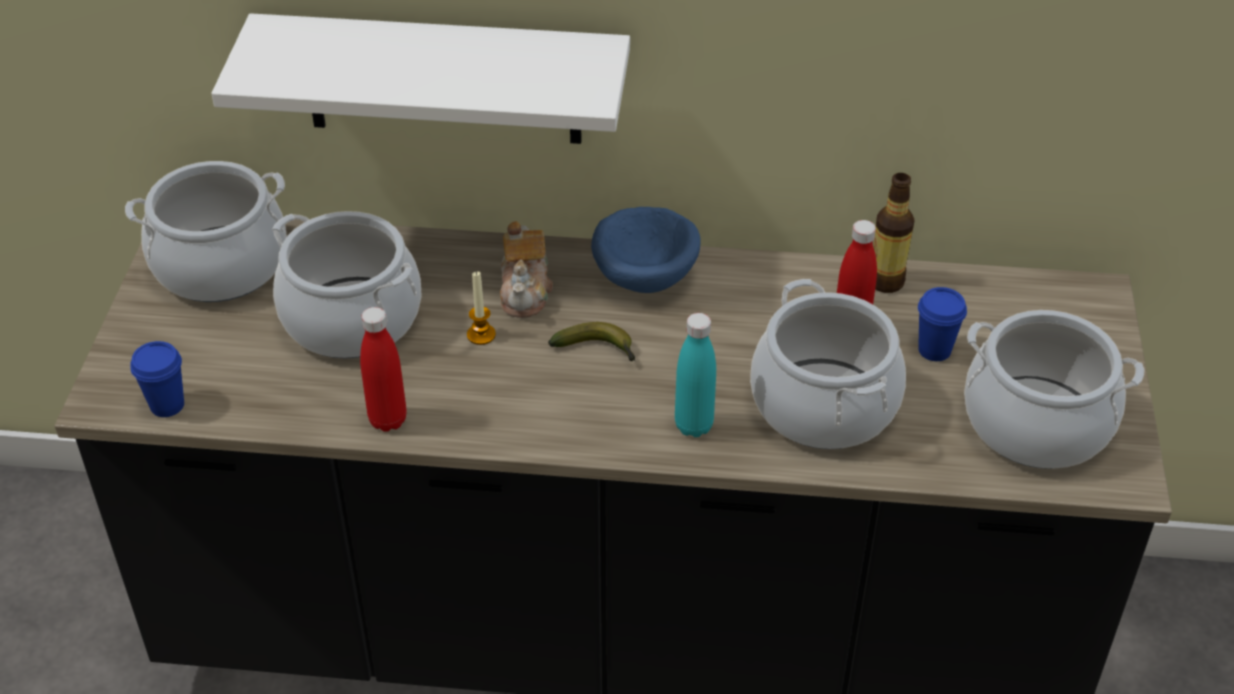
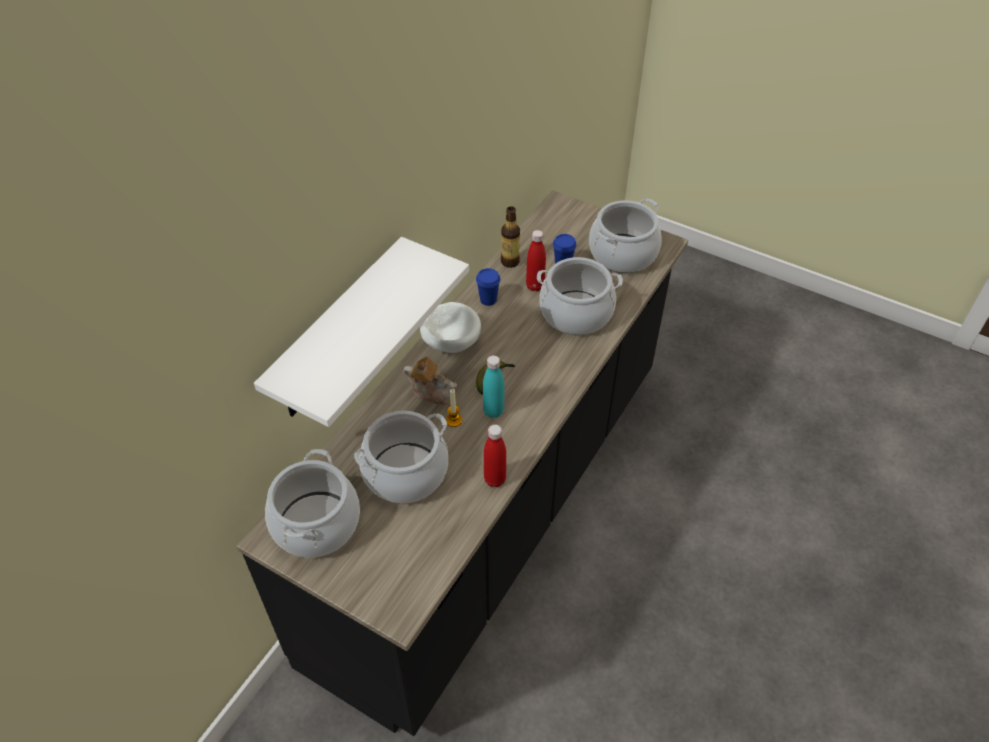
camera: 65 degrees left, 5 degrees up
blue cup [130,341,184,417] -> blue cup moved to [476,268,501,306]
blue bowl [591,207,701,293] -> white bowl [420,302,481,353]
turquoise bottle [675,313,716,437] -> turquoise bottle moved to [483,355,504,418]

